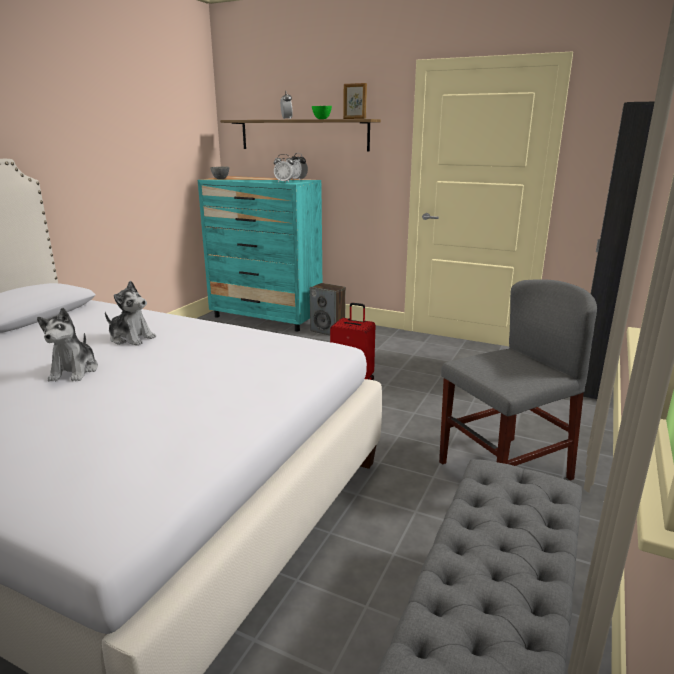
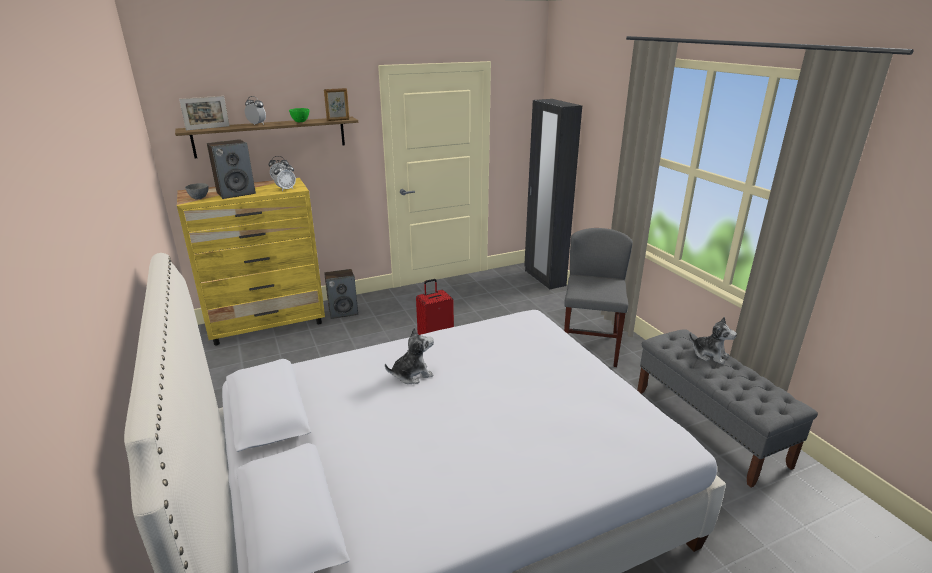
camera: 50 degrees left, 5 degrees up
plush toy [37,308,98,381] -> plush toy moved to [689,317,737,364]
turquoise dresser [198,176,322,331] -> yellow dresser [177,178,325,345]
none -> picture frame [179,96,230,130]
none -> speaker [207,139,256,199]

